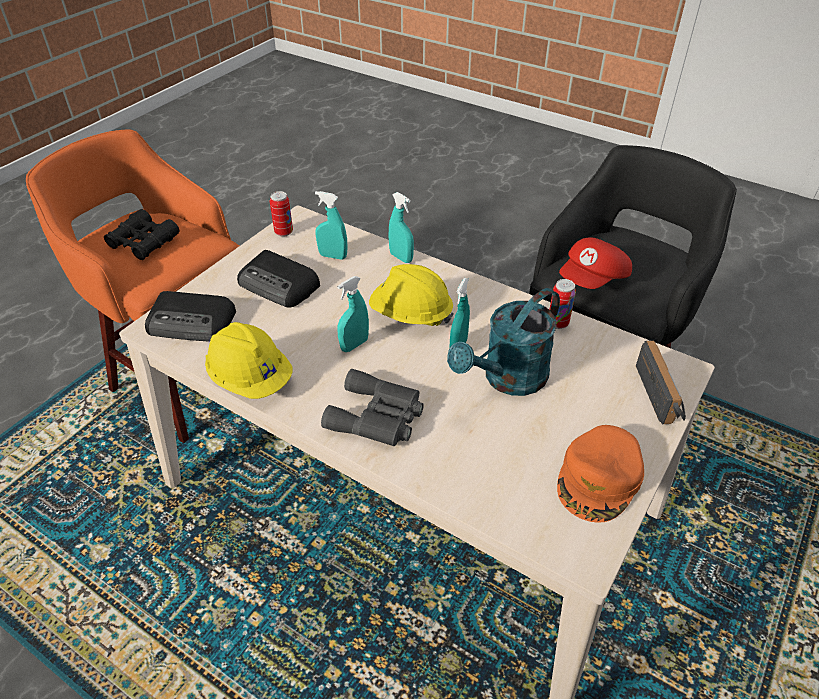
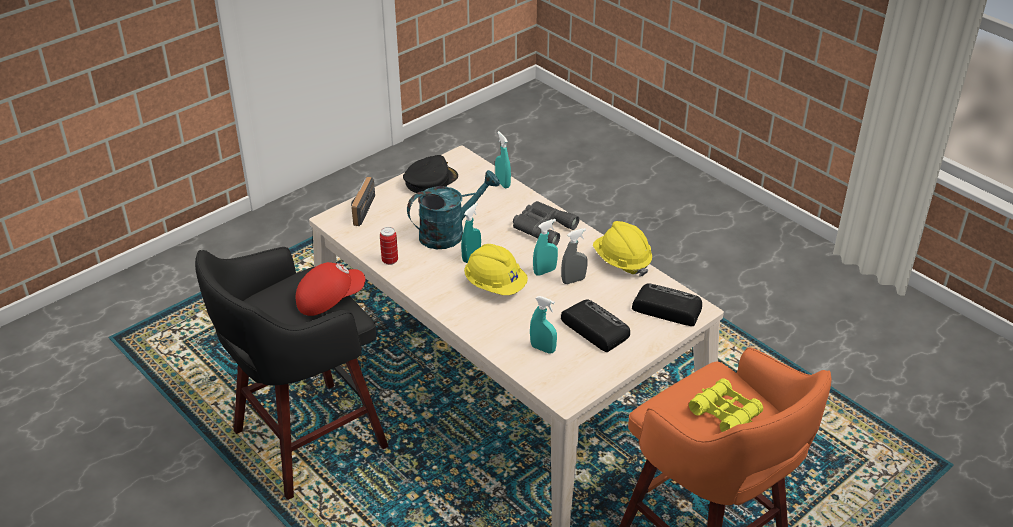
camera: 165 degrees left, 5 degrees down
black binoculars [104,209,179,260] -> yellow binoculars [689,378,763,432]
can [270,191,293,237] -> none
turquoise spray bottle [389,192,414,263] -> turquoise spray bottle moved to [495,131,511,188]
orange cap [557,425,644,523] -> black cap [403,155,458,193]
none -> grey spray bottle [561,228,587,284]

